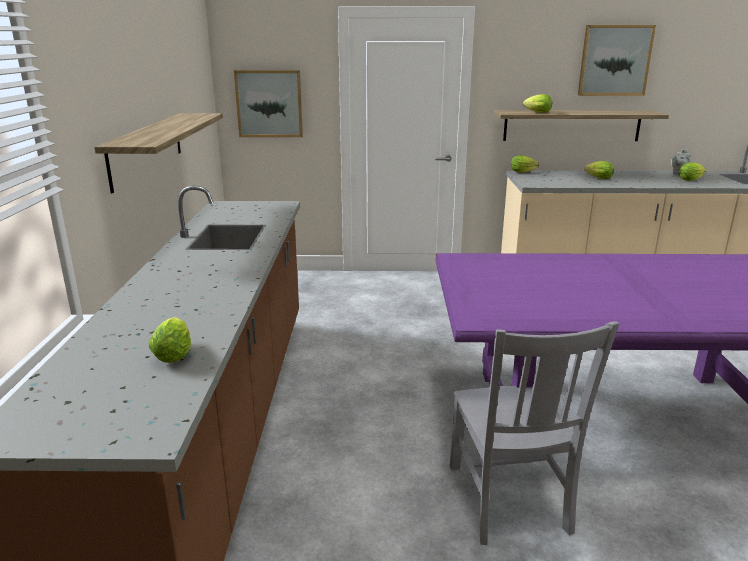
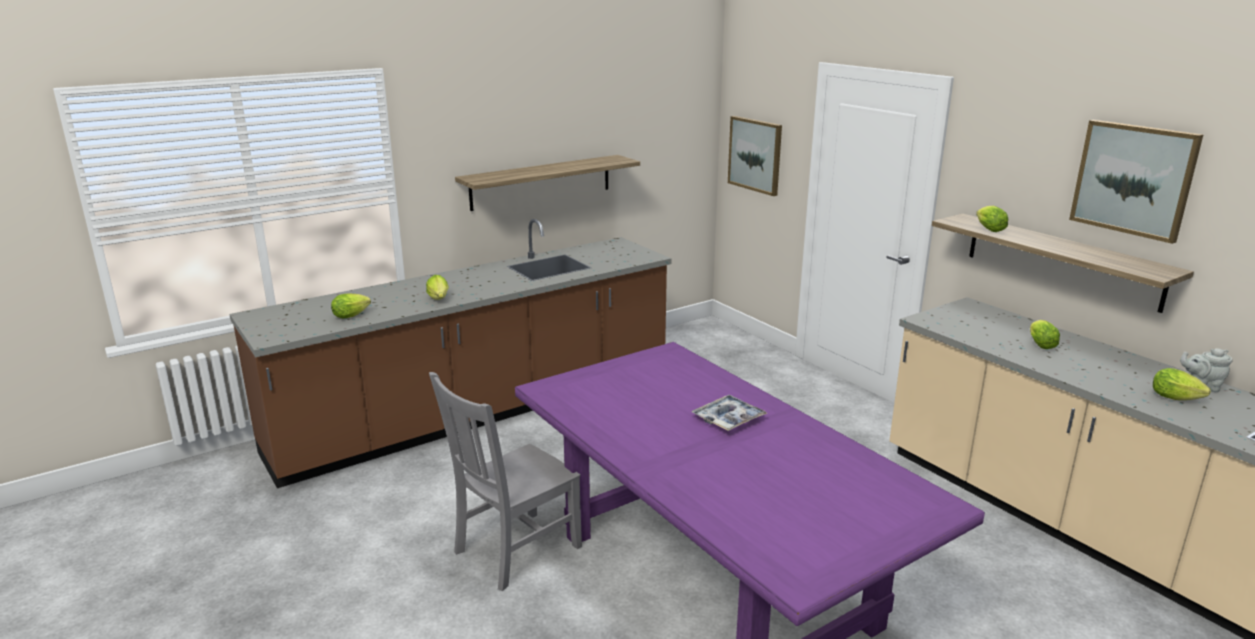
camera: 55 degrees right, 0 degrees up
lettuce [511,155,539,173] -> lettuce moved to [426,275,449,300]
none -> tray [692,395,767,431]

